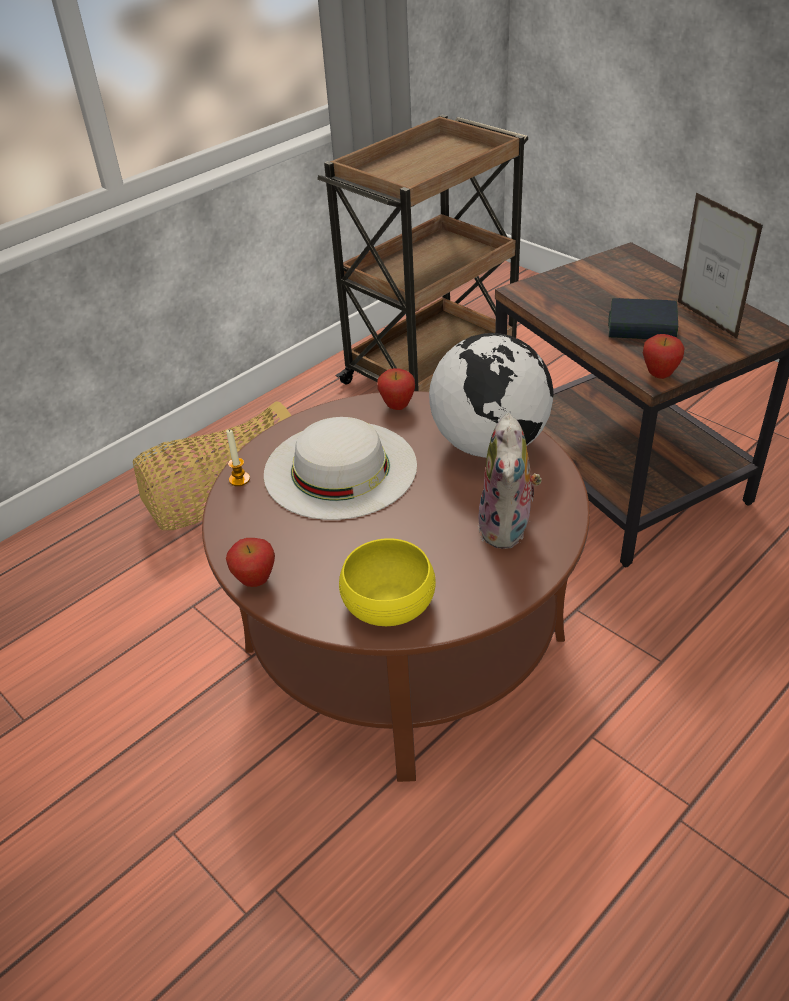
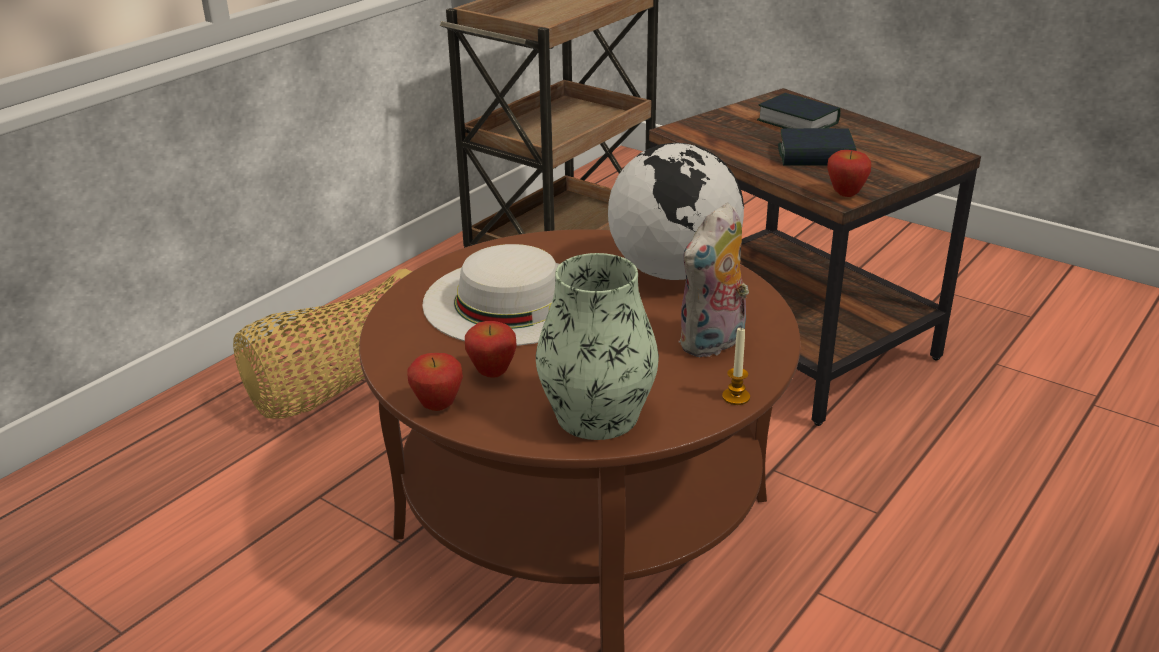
camera: 10 degrees left, 10 degrees down
candle [226,430,250,486] -> candle moved to [722,326,750,405]
yellow bowl [339,538,436,626] -> vase [536,253,659,440]
apple [377,368,415,410] -> apple moved to [465,321,516,378]
plush toy [478,413,542,549] -> plush toy turned 45 degrees clockwise [679,202,749,358]
picture frame [678,192,763,339] -> none
none -> book [757,93,840,129]

